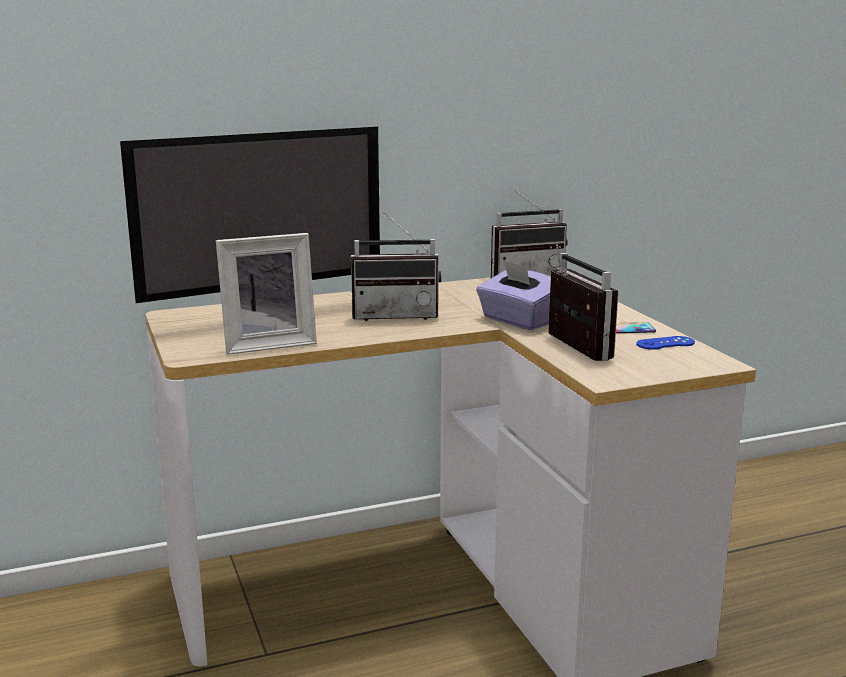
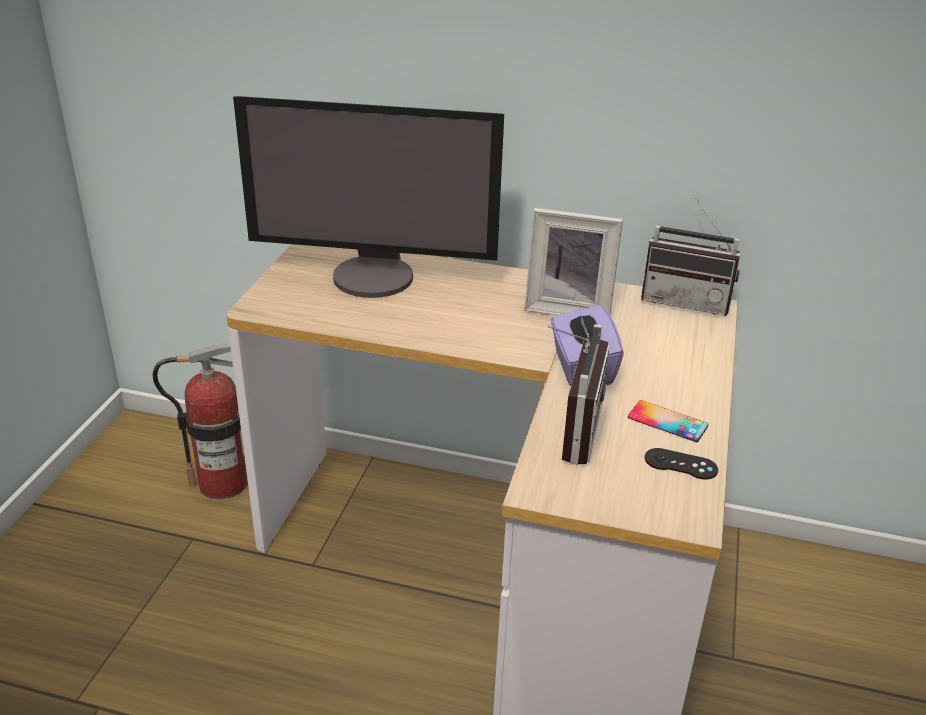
camera: 35 degrees right, 15 degrees up
picture frame [216,233,317,355] -> picture frame moved to [524,208,623,315]
radio [351,212,441,321] -> none
blue game controller [636,336,695,350] -> black game controller [645,448,718,480]
none -> fire extinguisher [152,342,248,499]

